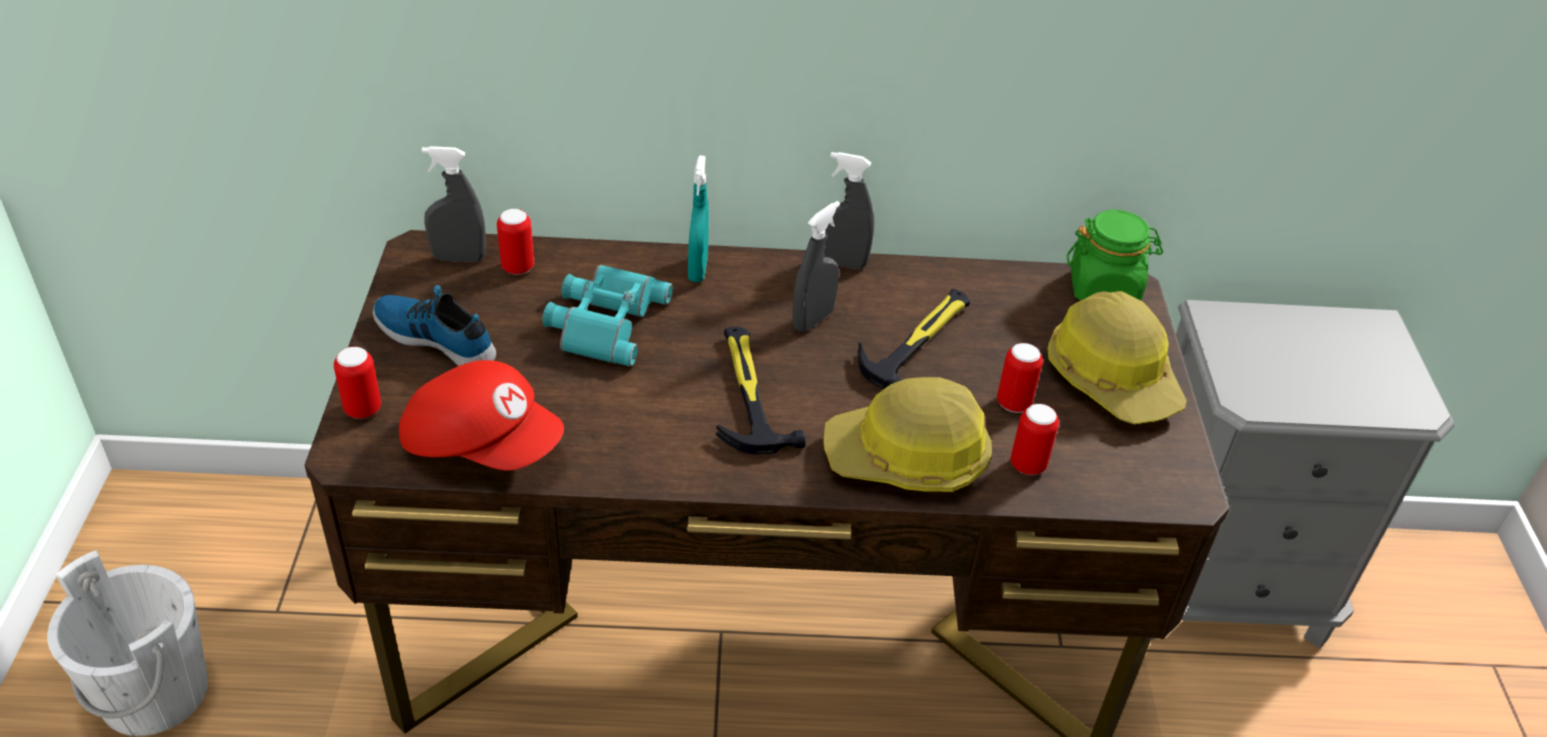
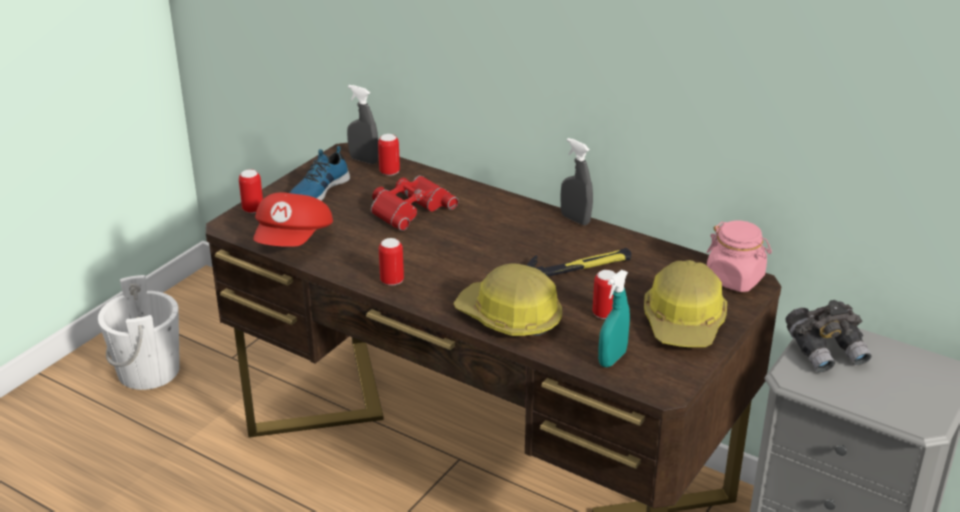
camera: 35 degrees right, 10 degrees down
shoe [373,285,496,366] -> shoe turned 120 degrees counterclockwise [290,146,350,201]
red cap [399,360,564,471] -> red cap turned 45 degrees clockwise [253,192,333,247]
turquoise binoculars [542,265,673,367] -> red binoculars [371,175,458,231]
turquoise spray bottle [688,156,709,282] -> turquoise spray bottle moved to [598,270,630,367]
hammer [716,327,806,454] -> none
grey spray bottle [792,201,840,332] -> none
can [1011,404,1059,475] -> can moved to [379,238,404,286]
green jar [1067,210,1163,301] -> pink jar [707,221,772,292]
none -> grey binoculars [785,300,872,373]

